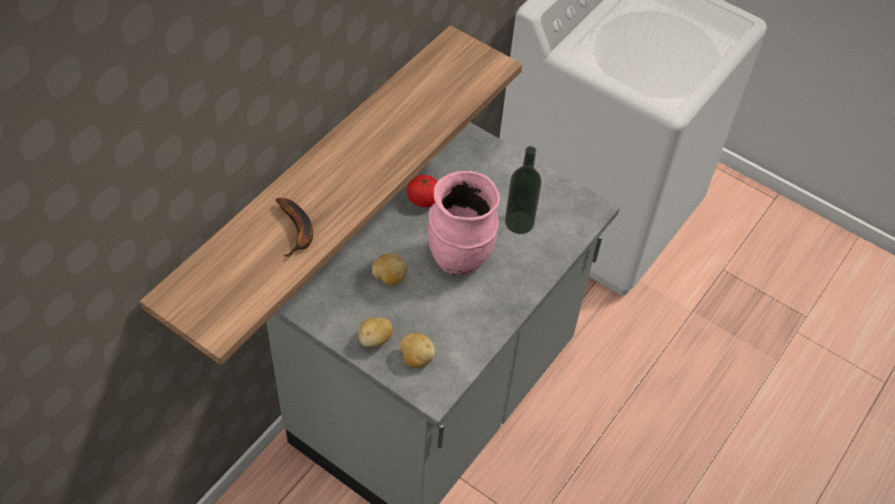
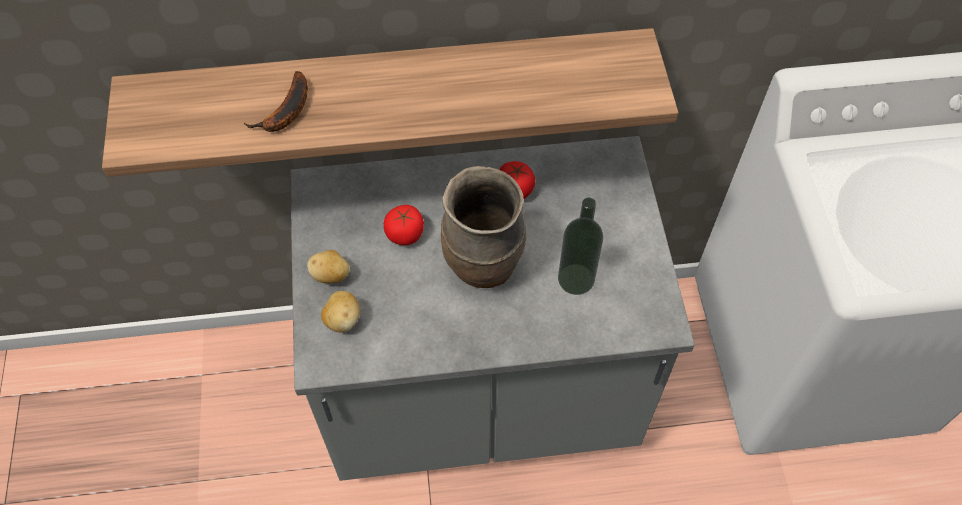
camera: 50 degrees right, 5 degrees up
potato [372,253,407,286] -> tomato [384,205,424,245]
pink vase [428,171,500,275] -> brown vase [441,166,526,288]

